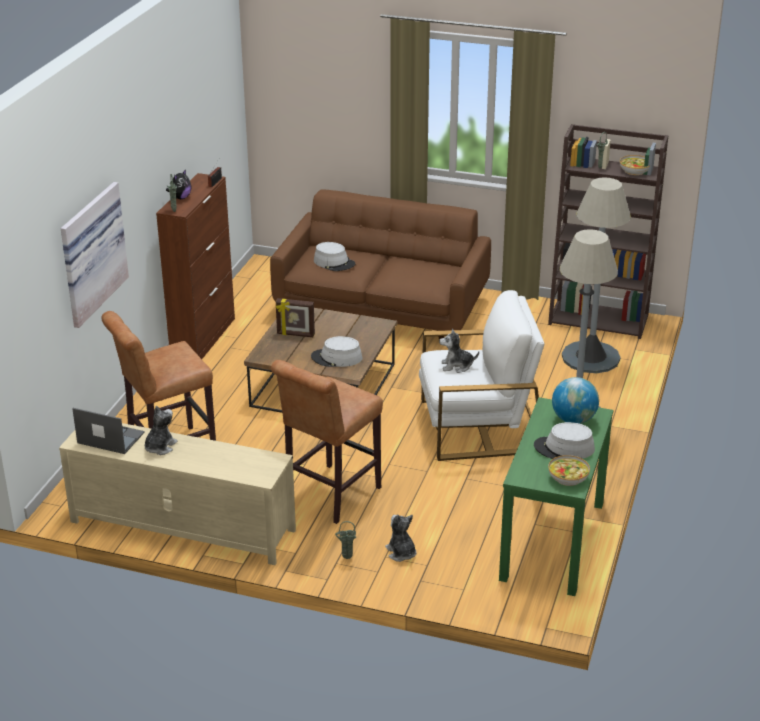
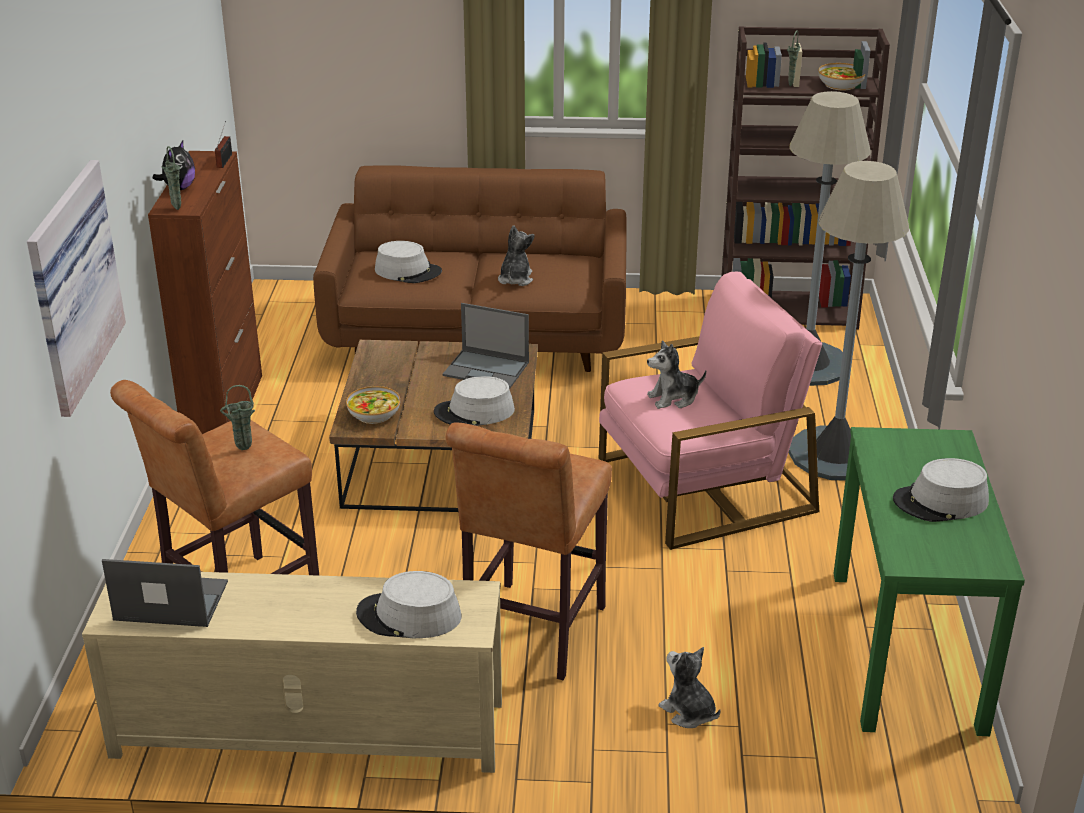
camera: 15 degrees left, 0 degrees up
plush toy [144,406,178,455] -> plush toy moved to [498,225,535,286]
picture frame [276,298,315,337] -> none
green vase [335,521,356,559] -> green vase moved to [220,385,255,450]
white armchair [419,290,544,461] -> pink armchair [599,272,822,550]
bowl [548,455,590,486] -> bowl moved to [346,386,400,424]
globe [552,377,599,424] -> none
none -> grey hat [356,571,461,638]
none -> laptop [443,303,529,389]

